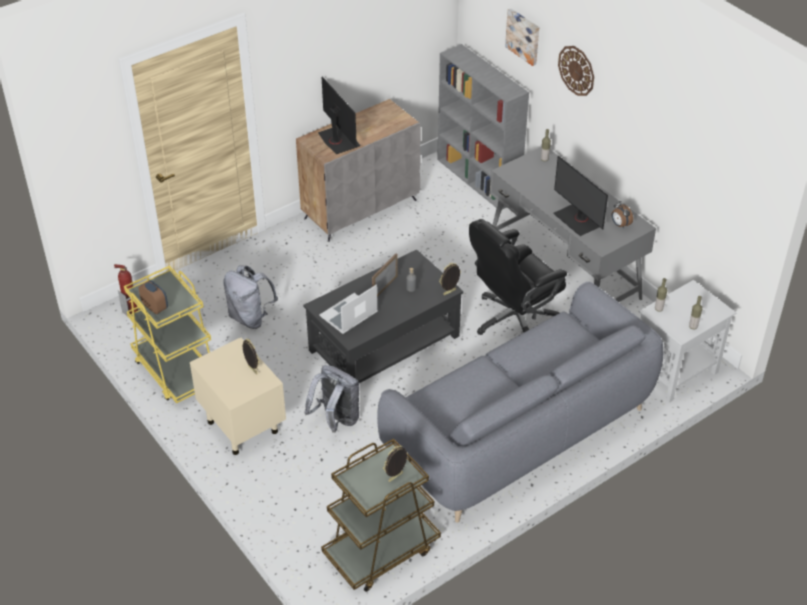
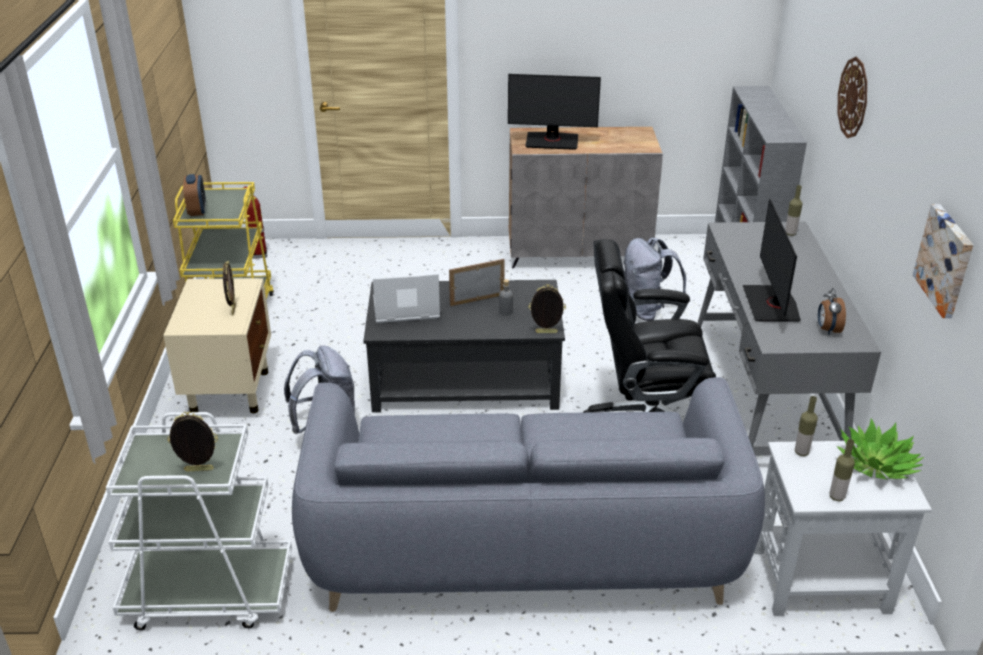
camera: 35 degrees right, 10 degrees down
grey backpack [223,265,278,329] -> grey backpack moved to [623,238,686,321]
monitor [318,77,361,154] -> monitor turned 90 degrees clockwise [508,74,601,150]
brown cart [321,438,441,592] -> white cart [106,412,292,630]
picture [505,9,539,66] -> picture moved to [913,204,973,318]
none -> potted plant [836,419,924,479]

